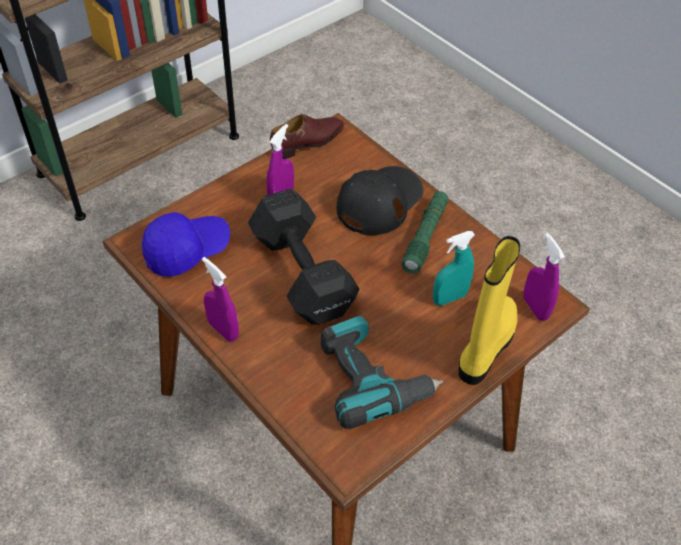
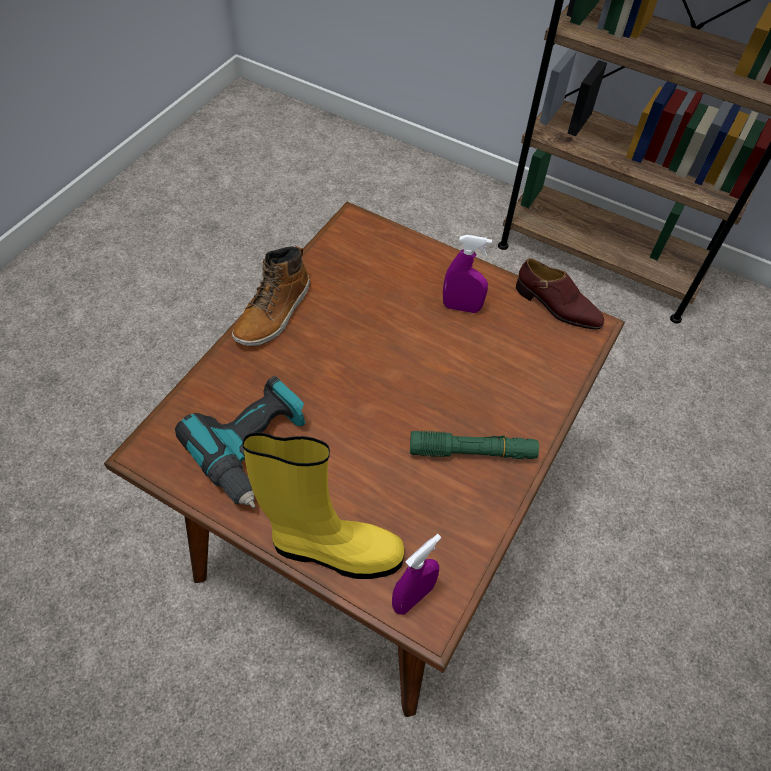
camera: 70 degrees right, 5 degrees up
blue cap [142,212,230,277] -> none
purple spray bottle [202,257,239,342] -> boot [232,246,310,346]
black dumbbell [248,189,359,325] -> none
black cap [337,166,424,235] -> none
turquoise spray bottle [433,231,475,306] -> none

